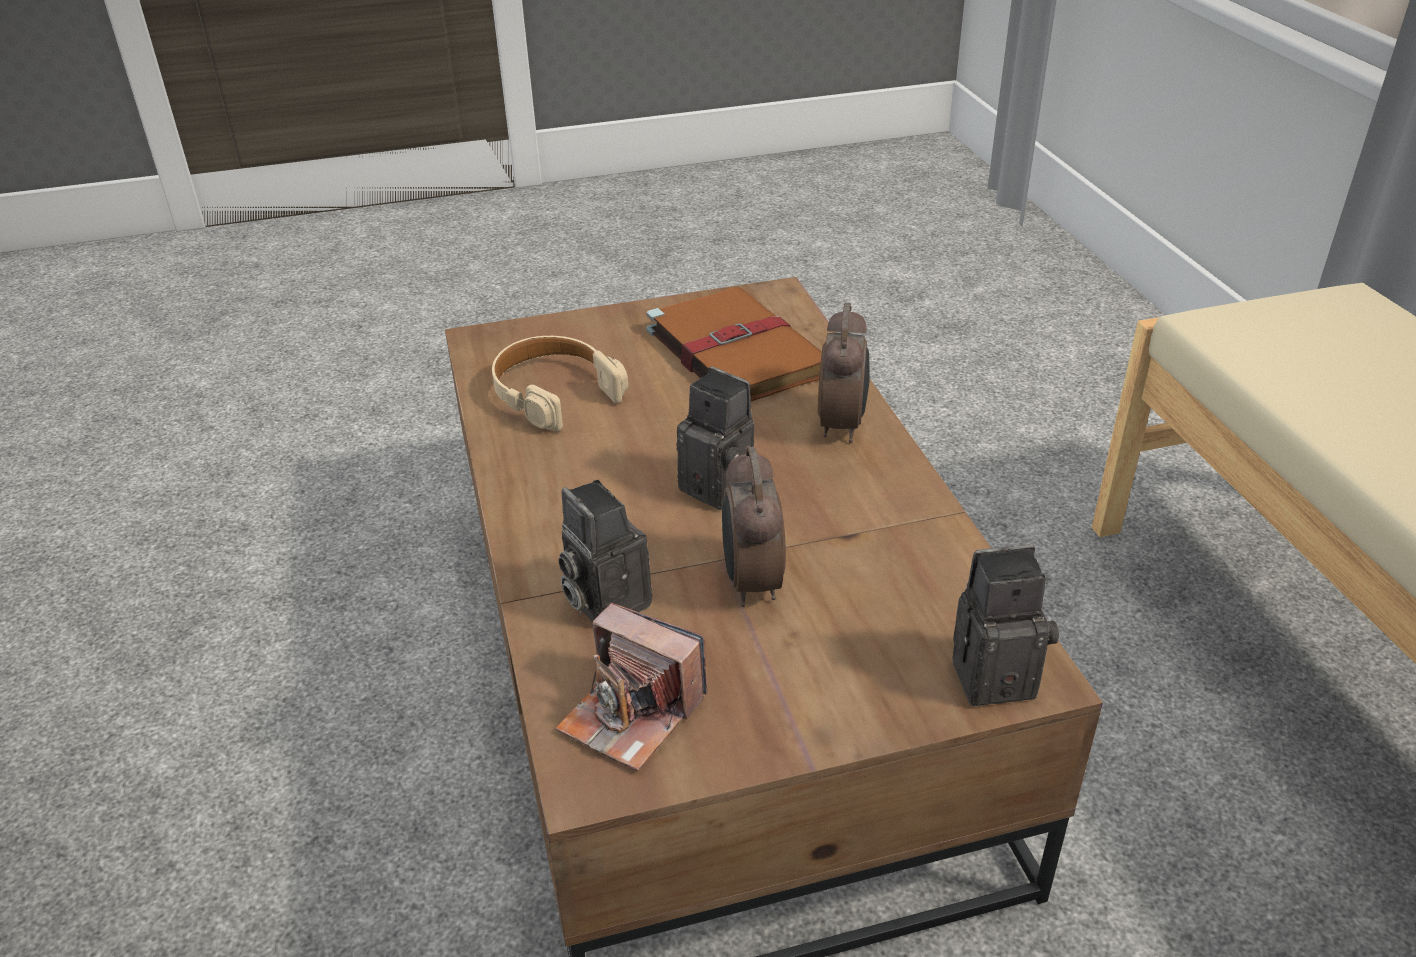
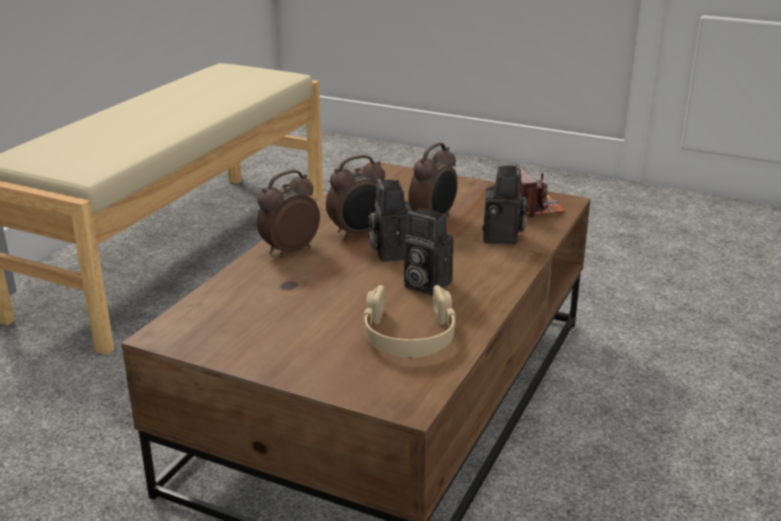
camera: 140 degrees left, 10 degrees down
brown book [646,287,822,401] -> none
camera [952,545,1059,706] -> camera moved to [404,208,453,295]
none -> alarm clock [326,155,385,240]

